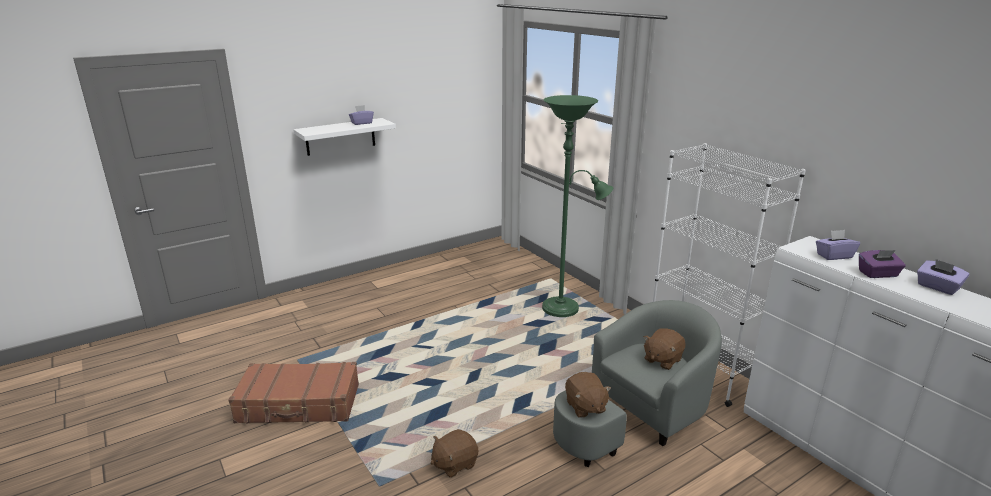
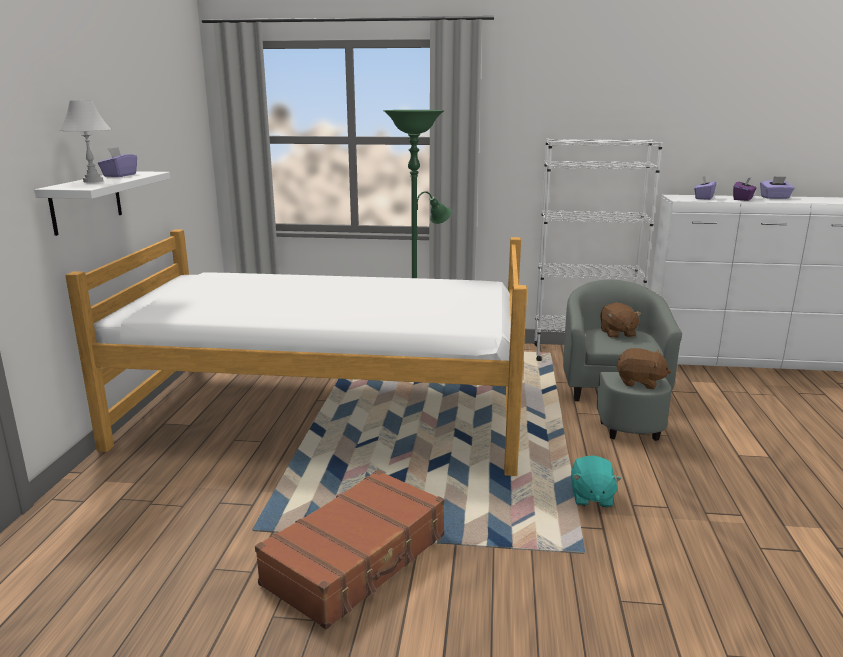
camera: 50 degrees left, 5 degrees down
brown plush toy [431,429,478,478] -> turquoise plush toy [571,455,621,508]
none -> white table lamp [59,99,111,183]
none -> bed [65,229,527,476]

